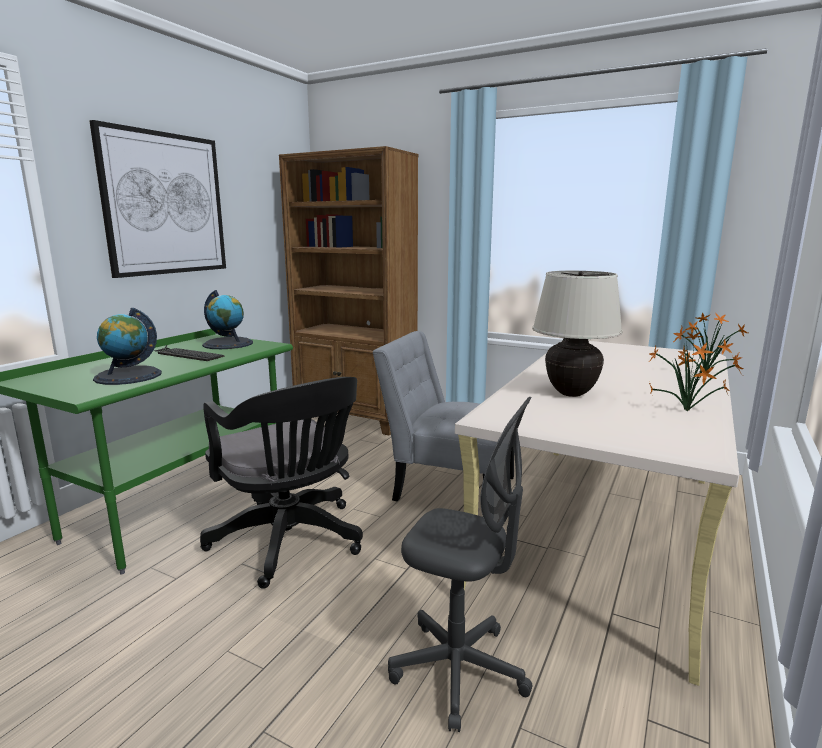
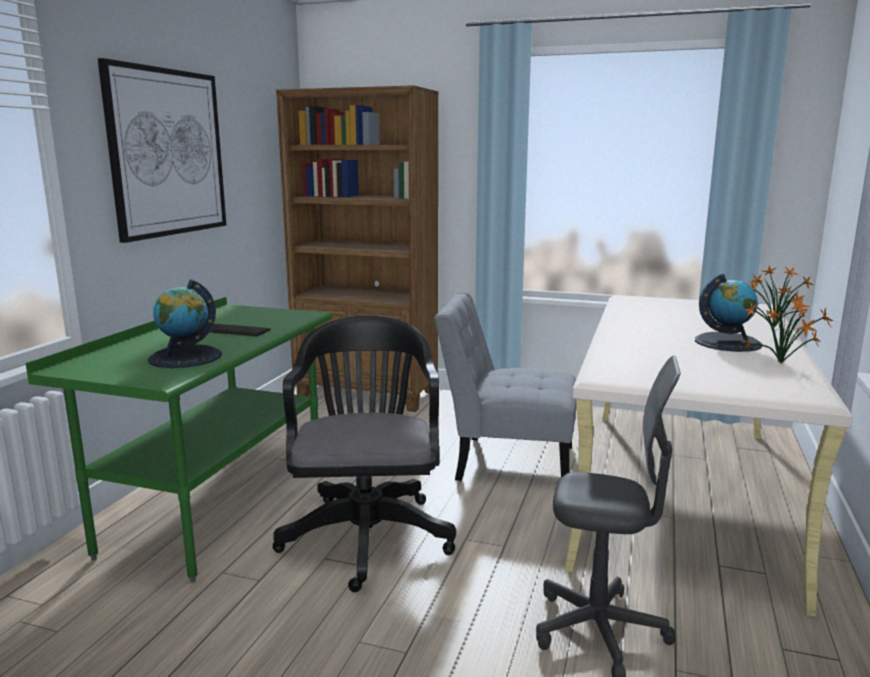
camera: 10 degrees left, 0 degrees up
black office chair [200,377,363,589] -> black office chair turned 135 degrees counterclockwise [273,315,456,592]
globe [202,290,253,349] -> globe moved to [695,274,762,352]
beige table lamp [532,271,623,397] -> none

